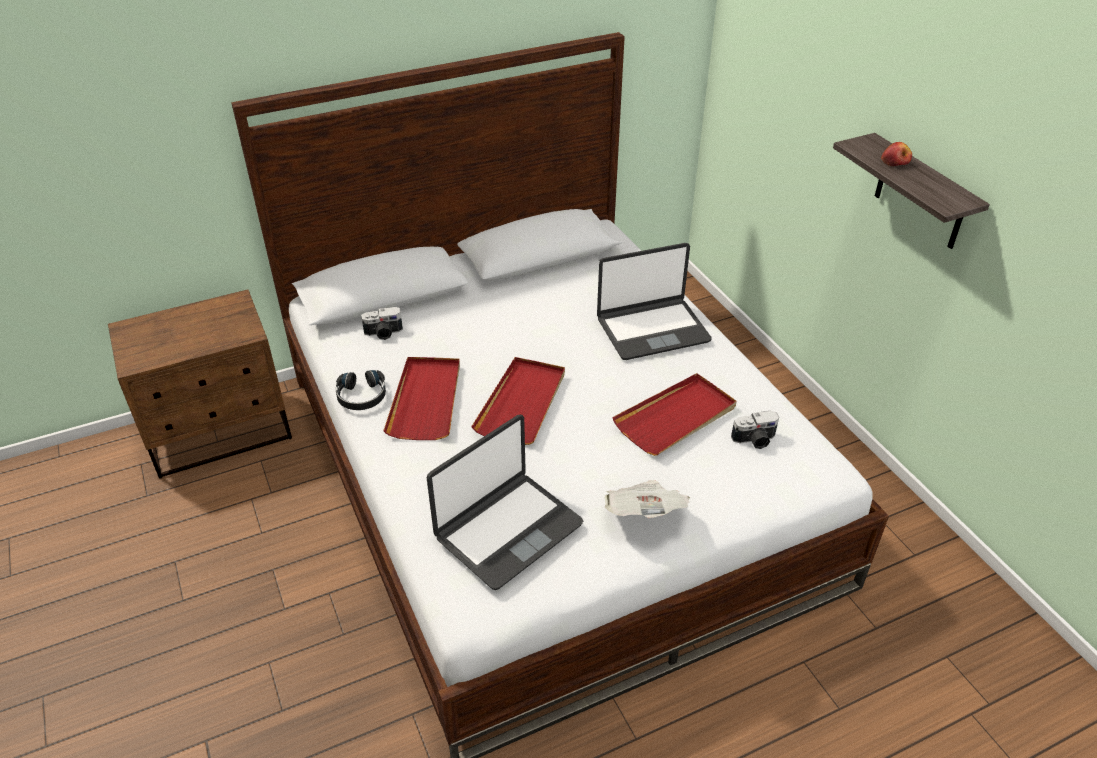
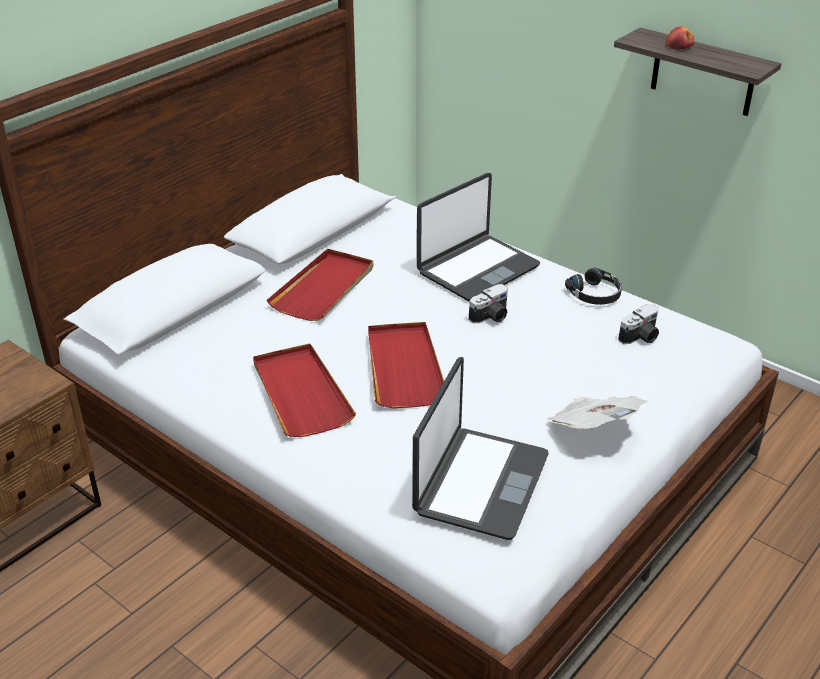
camera: 25 degrees left, 5 degrees down
black headphones [336,370,386,410] -> black headphones moved to [565,268,622,305]
camera [361,307,403,340] -> camera moved to [469,284,508,323]
red tray [613,373,737,456] -> red tray moved to [267,249,373,321]

